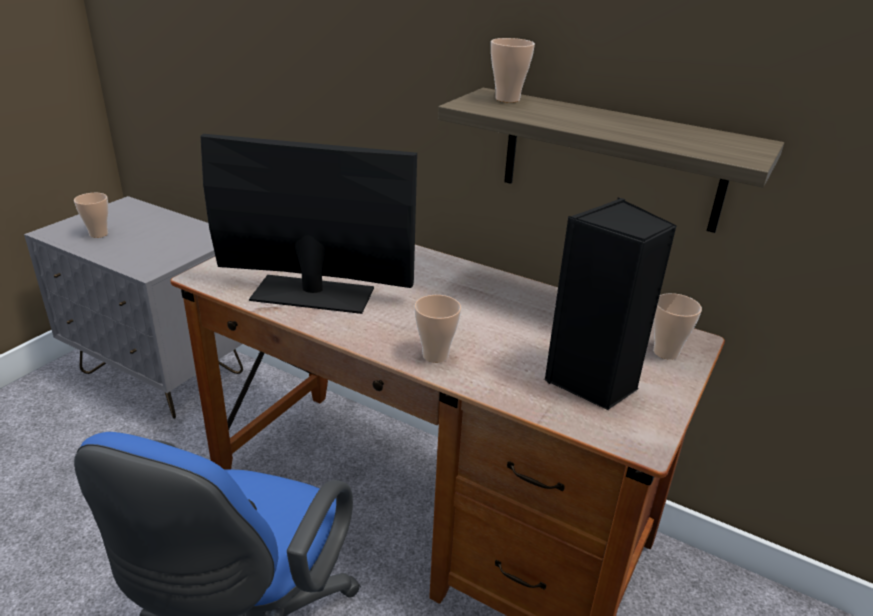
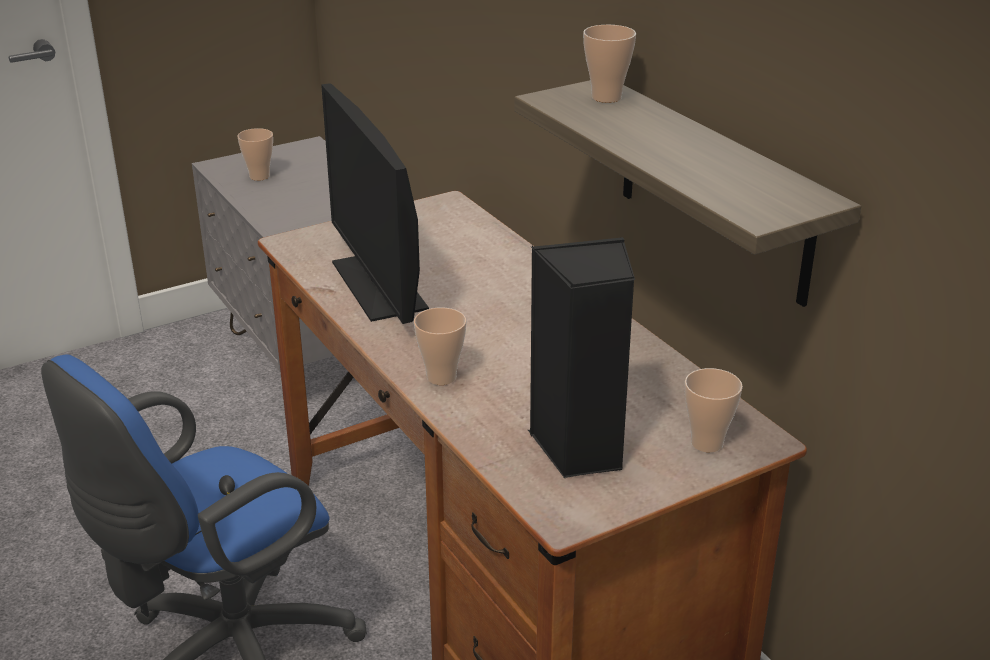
camera: 30 degrees right, 0 degrees up
monitor [201,134,417,314] -> monitor turned 150 degrees counterclockwise [321,83,429,324]

